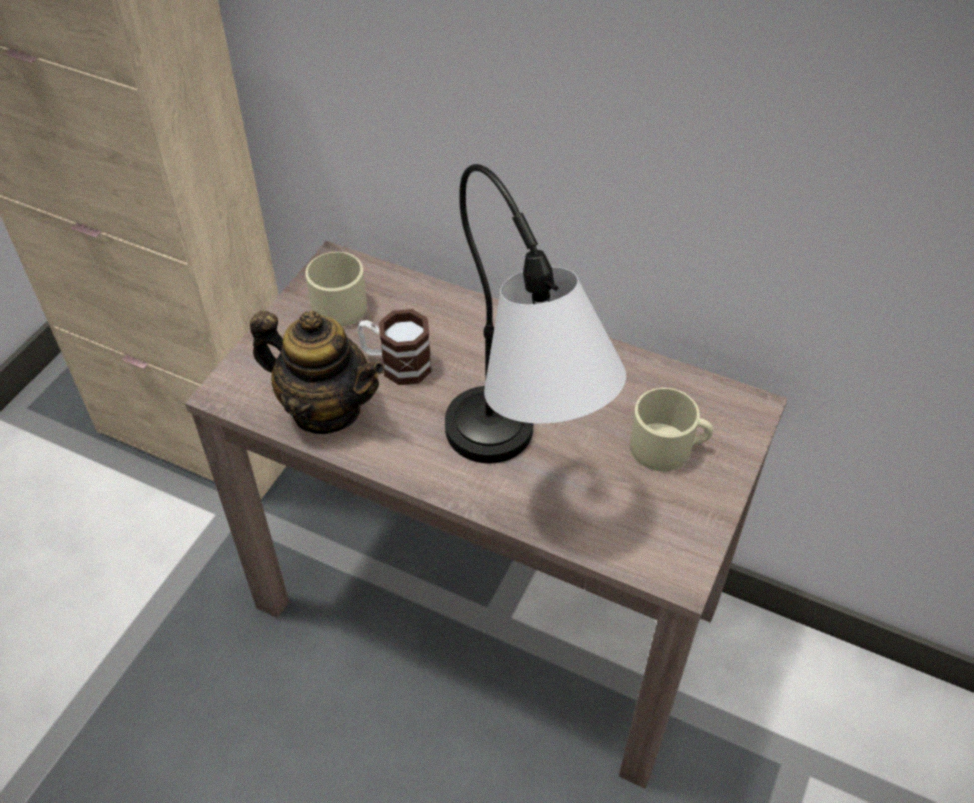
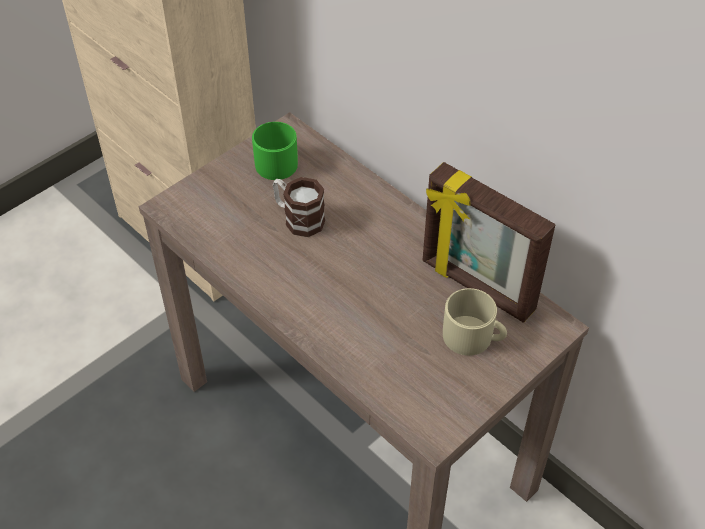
camera: 20 degrees right, 0 degrees up
teapot [250,310,384,434] -> none
beige mug [306,252,367,326] -> green mug [252,122,298,180]
table lamp [445,164,626,463] -> none
none -> picture frame [423,162,555,323]

